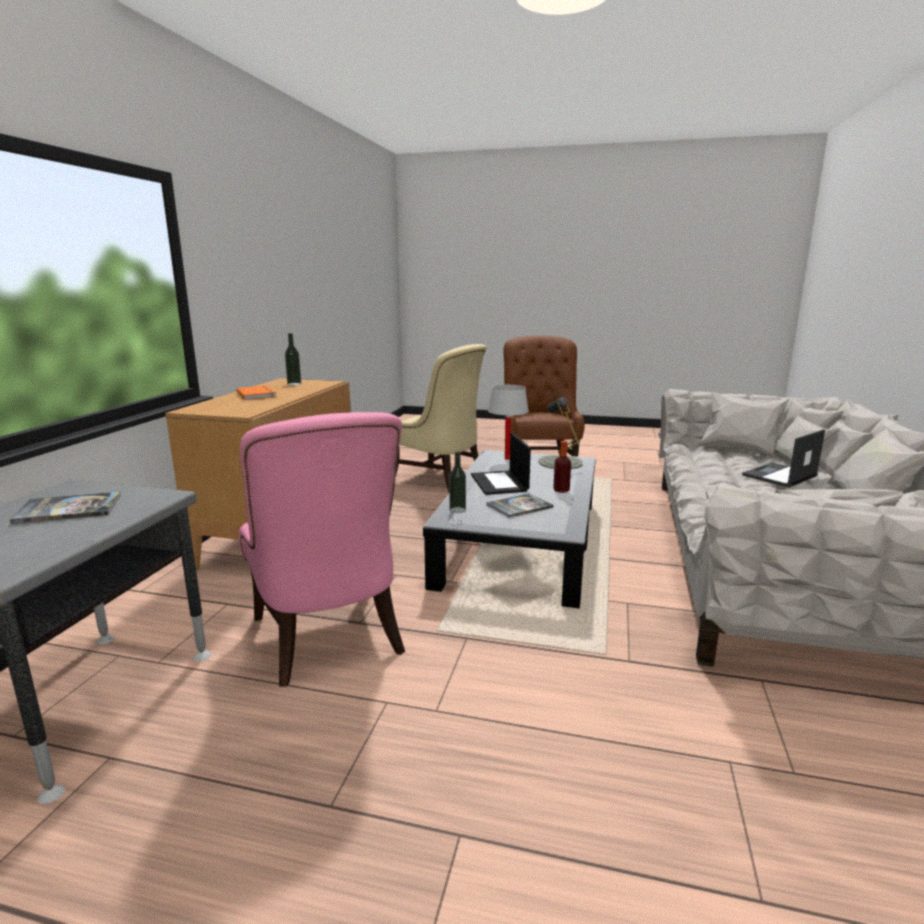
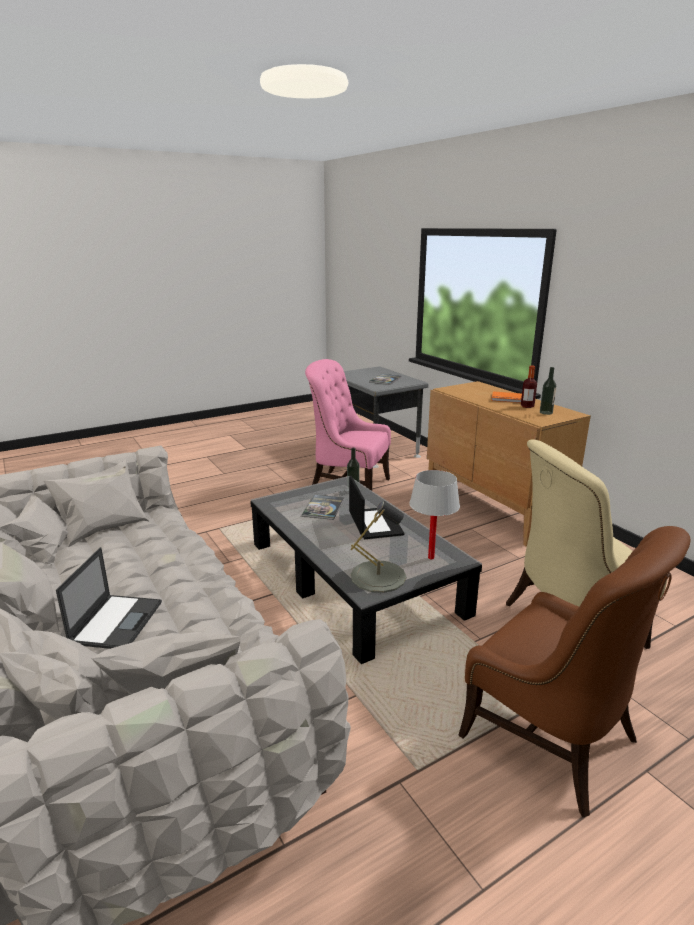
camera: 135 degrees right, 5 degrees up
laptop [471,432,531,495] -> laptop turned 45 degrees clockwise [349,476,404,539]
bottle [553,441,571,493] -> bottle moved to [521,365,537,408]

